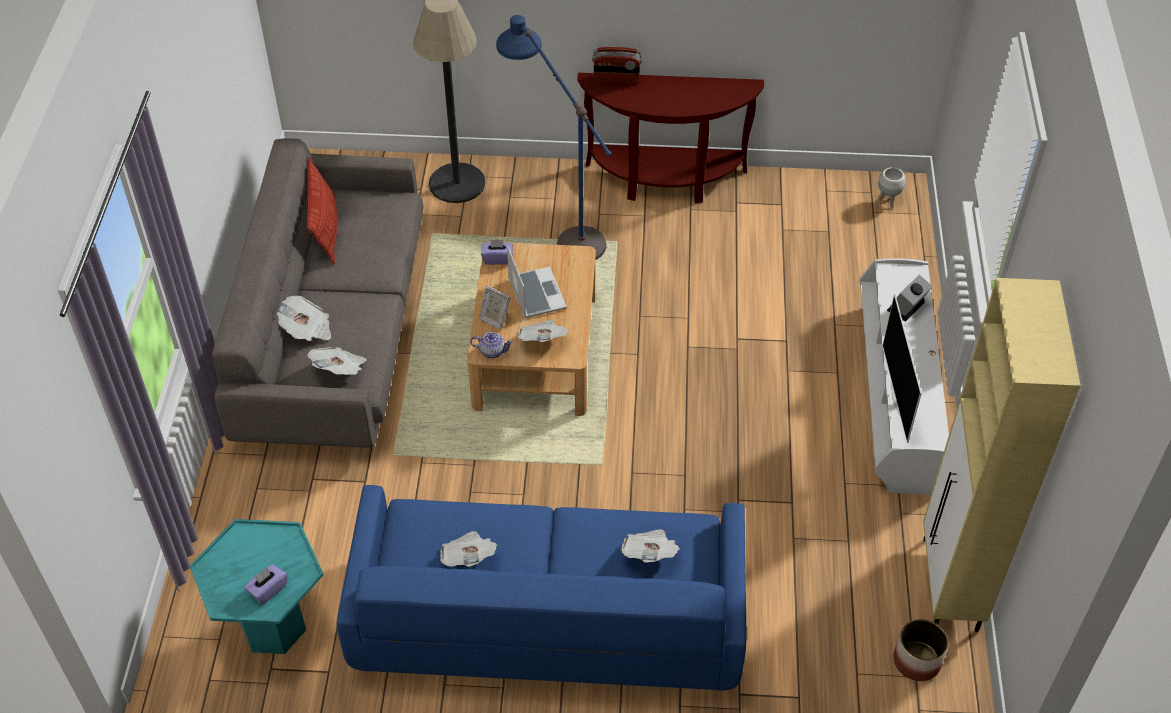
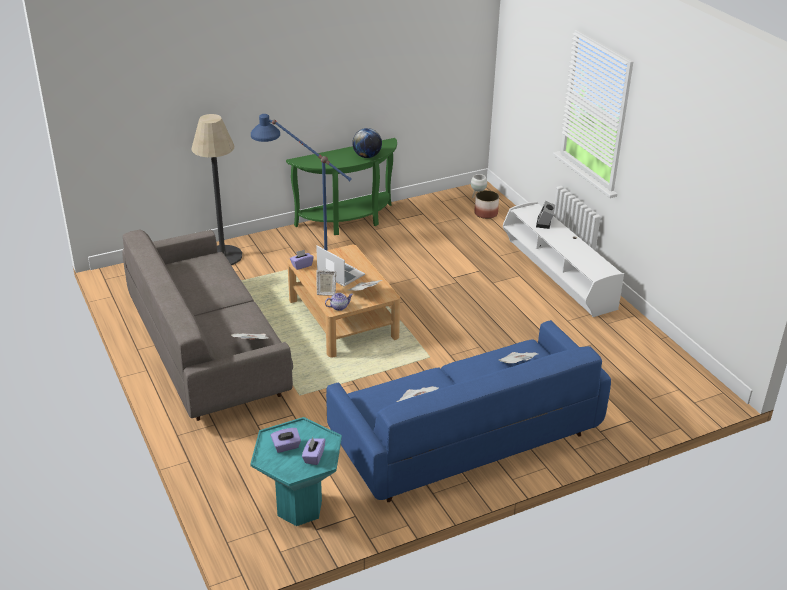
camera: 30 degrees left, 15 degrees down
newspaper [277,296,331,341] -> none
pillow [307,157,337,265] -> none
brown console table [577,73,764,204] -> green console table [286,138,397,235]
radio [592,47,642,83] -> none
television [883,294,922,443] -> none
planter [894,619,949,681] -> planter moved to [474,190,499,219]
beige cabinet [923,278,1081,632] -> none
none -> purple tissue box [271,428,301,453]
none -> globe [352,128,382,158]

